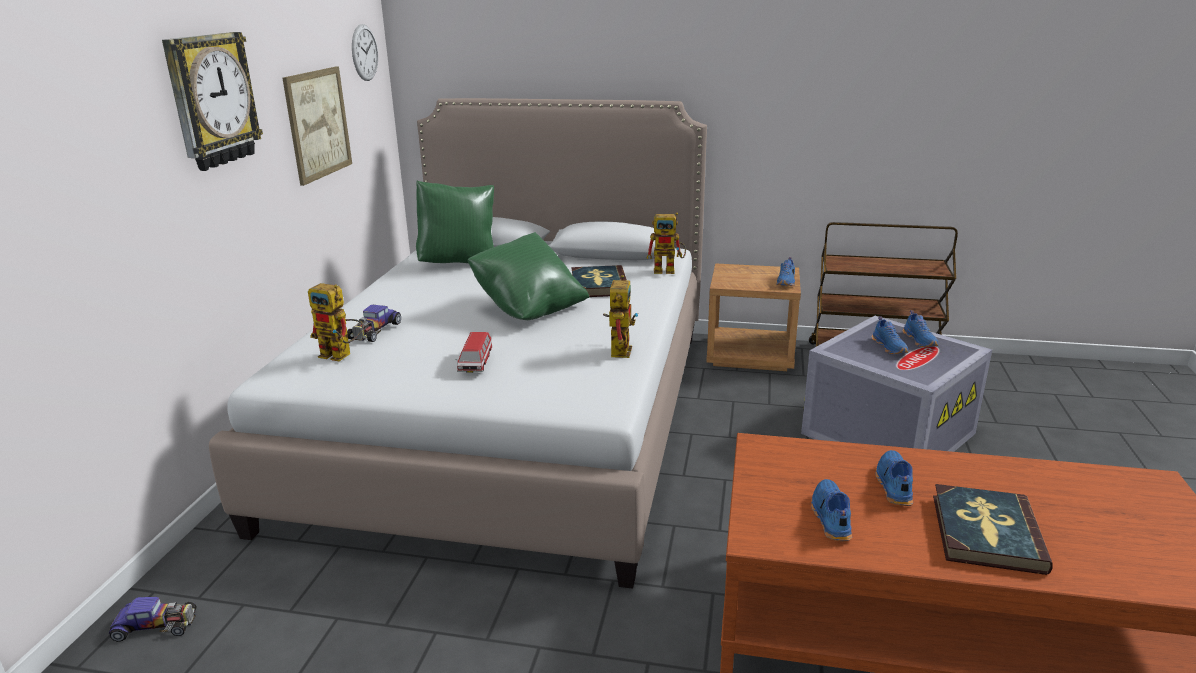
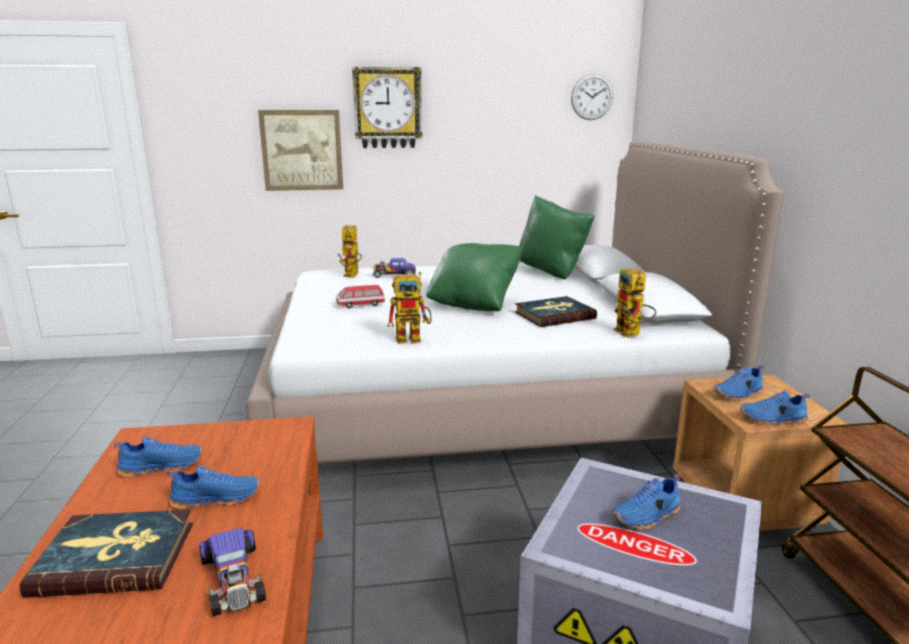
camera: 70 degrees right, 5 degrees down
toy car [109,597,197,642] -> toy car moved to [199,528,266,616]
picture [282,67,352,186] -> picture moved to [258,110,343,191]
blue shoe [903,310,938,347] -> blue shoe moved to [714,365,763,401]

